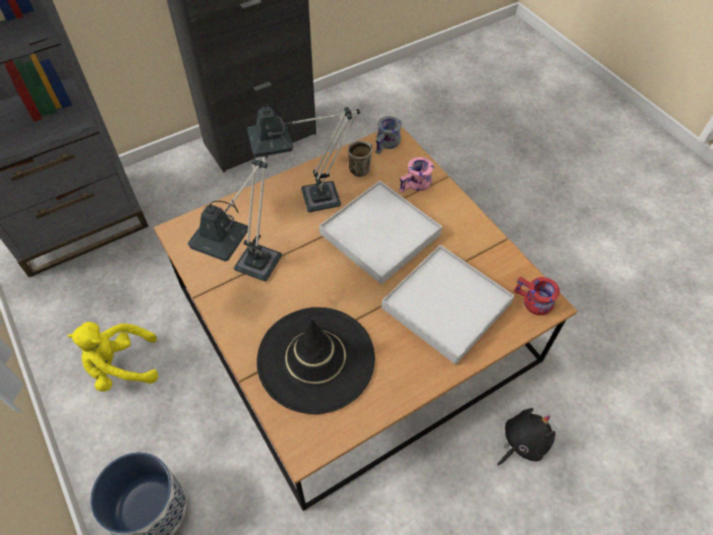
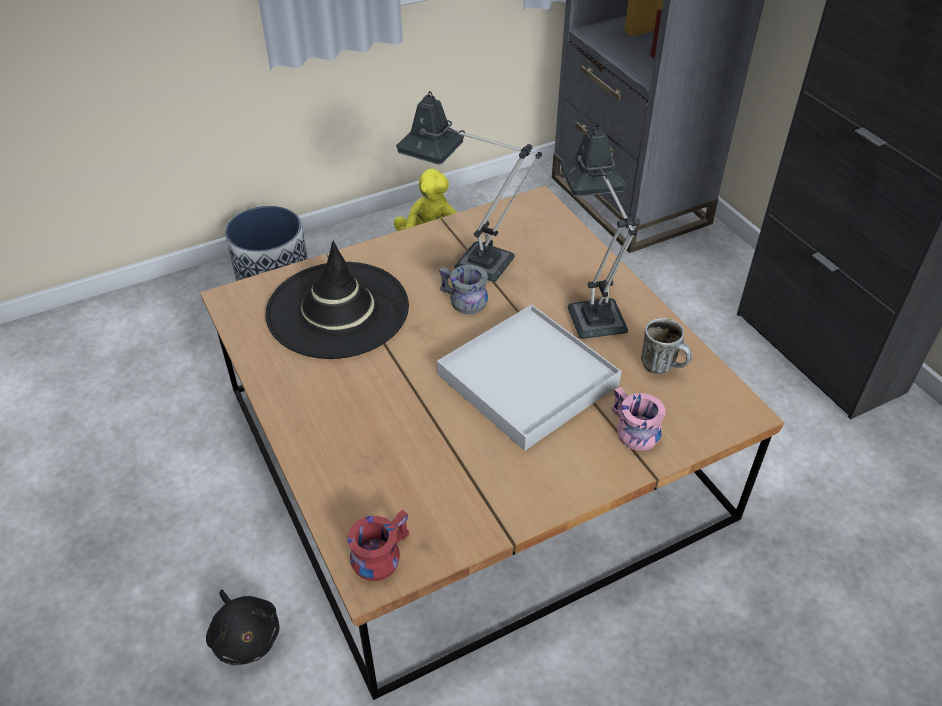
camera: 95 degrees right, 10 degrees down
grey mug [376,116,402,154] -> grey mug moved to [439,265,488,314]
white tray [381,245,515,365] -> none

